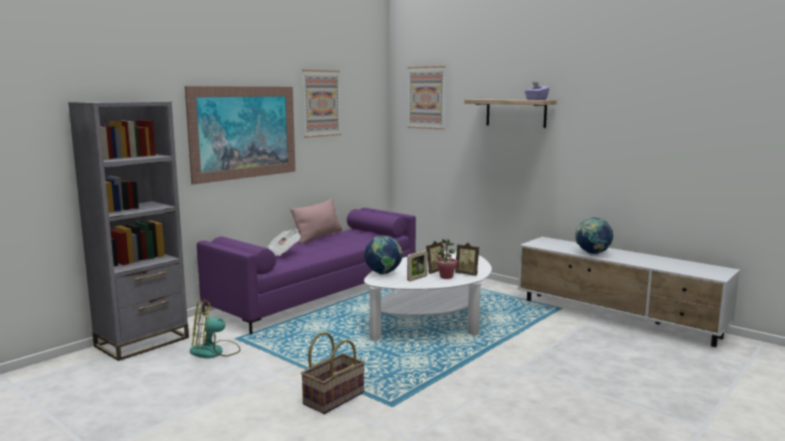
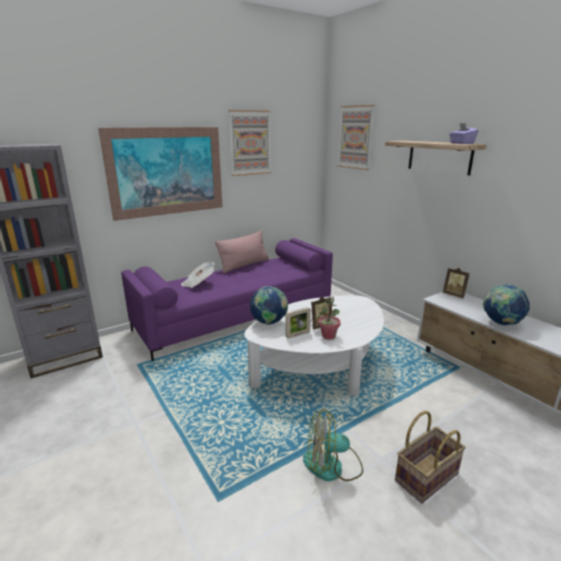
camera: 15 degrees right, 10 degrees up
fan [190,300,241,359] -> fan moved to [303,409,363,482]
basket [301,332,365,414] -> basket moved to [395,411,466,503]
picture frame [455,243,479,276] -> picture frame moved to [443,268,470,298]

